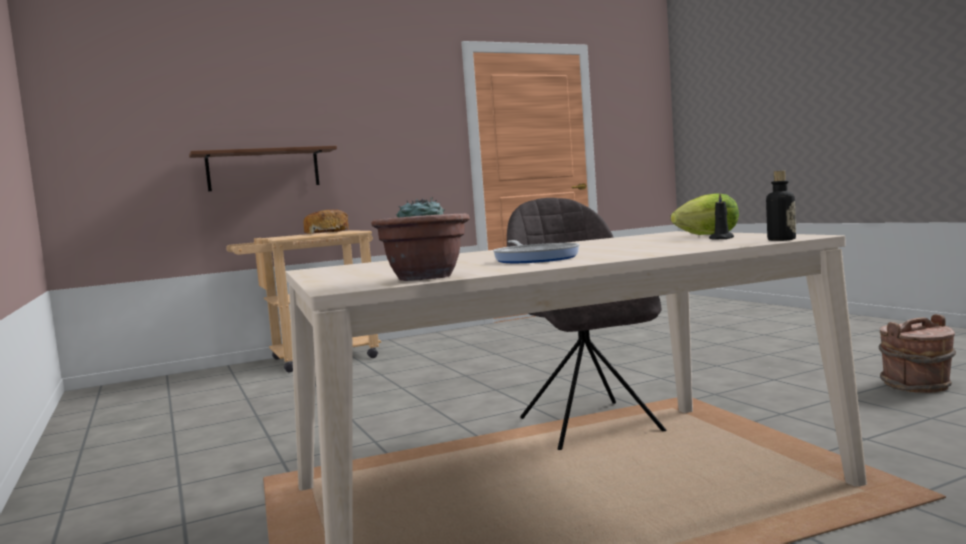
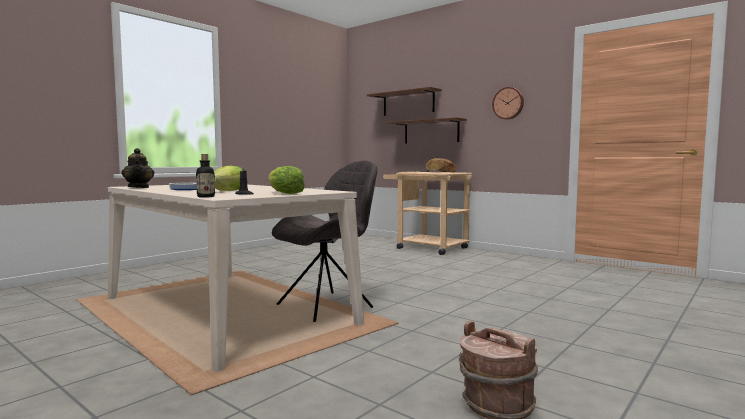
camera: 65 degrees right, 0 degrees up
potted plant [371,197,470,281] -> teapot [121,148,154,188]
none -> lettuce [214,165,242,191]
none -> brown shelf [367,87,442,116]
none -> wall clock [492,87,524,120]

